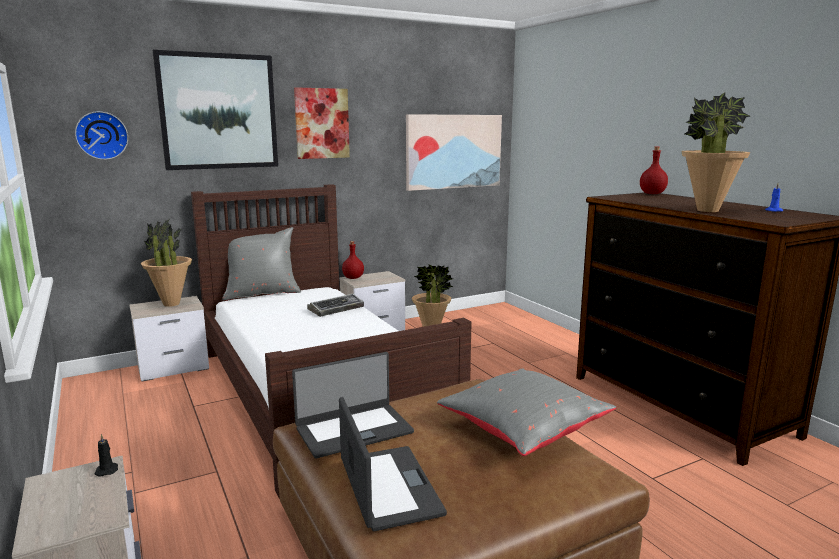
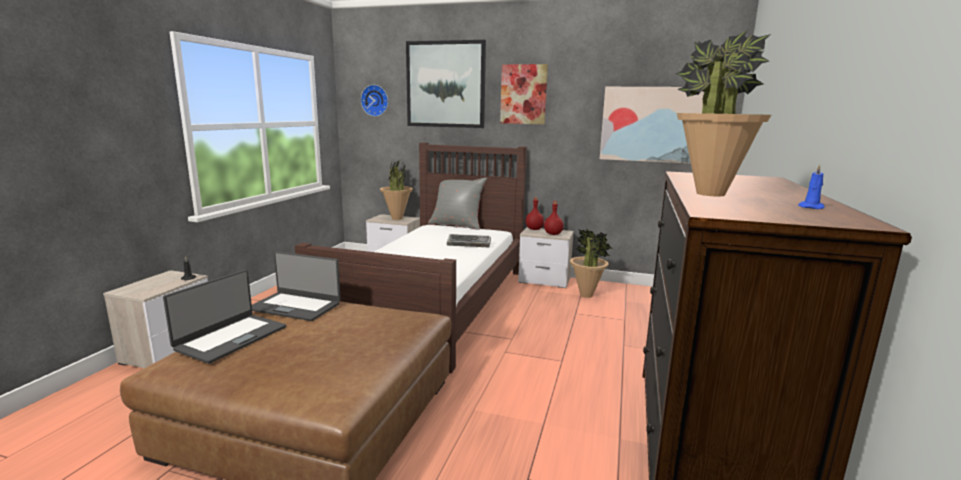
camera: 45 degrees right, 0 degrees up
grey pillow [437,369,616,456] -> none
red bottle [640,147,668,194] -> red bottle moved to [544,201,564,235]

